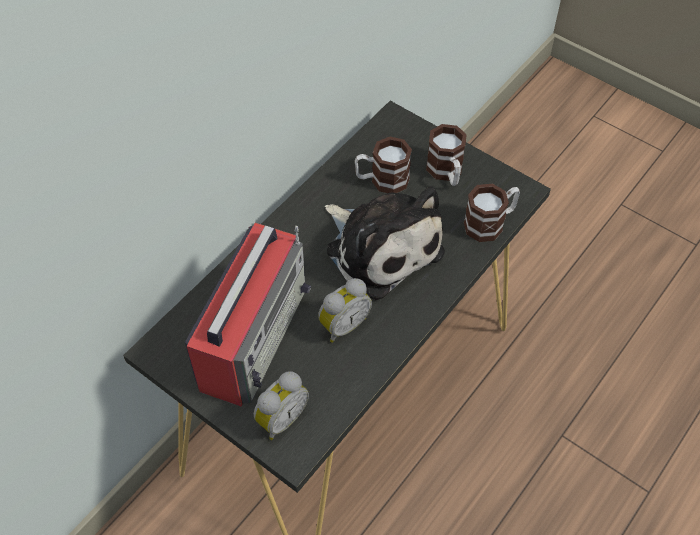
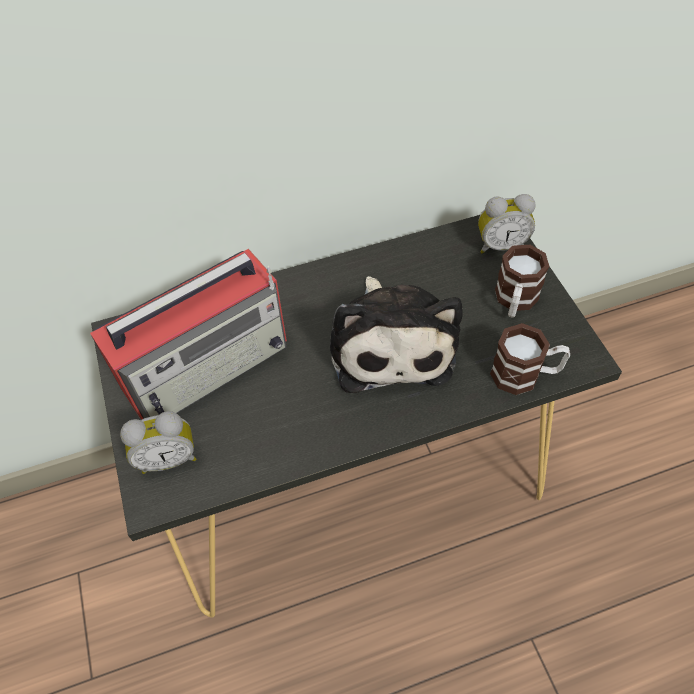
camera: 35 degrees right, 0 degrees up
alarm clock [318,278,372,343] -> alarm clock moved to [478,194,535,254]
mug [355,137,412,193] -> none

